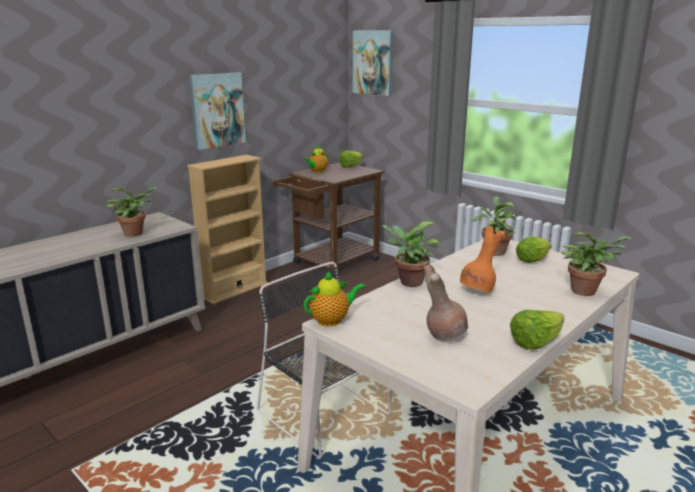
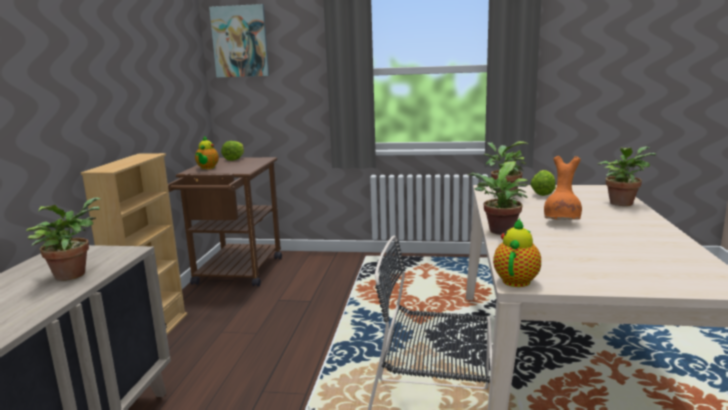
camera: 35 degrees left, 5 degrees down
picture [189,72,246,150] -> none
brown vase [424,264,468,342] -> none
lettuce [510,310,565,350] -> none

